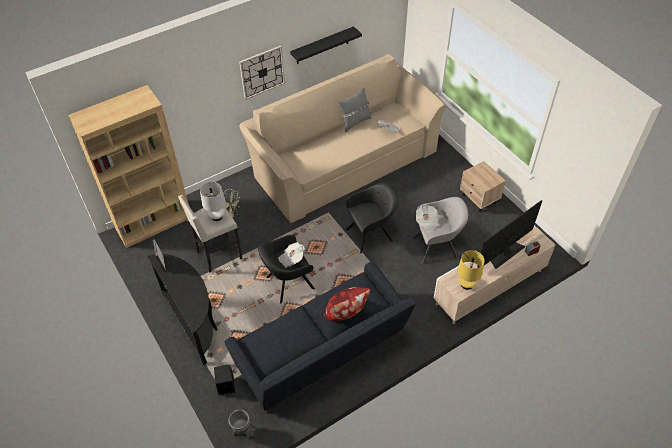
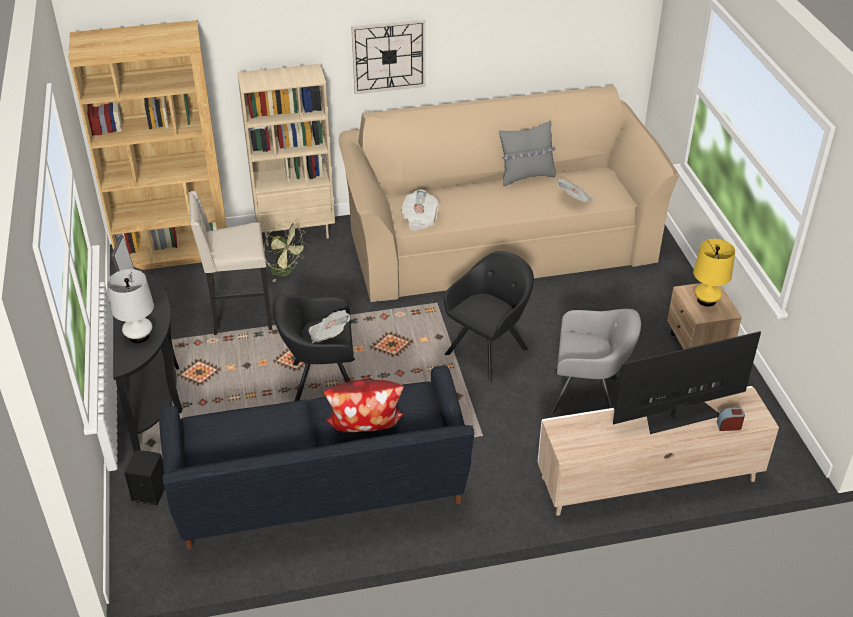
camera: 20 degrees right, 10 degrees down
white table lamp [200,182,226,221] -> white table lamp moved to [107,269,154,343]
grey planter [229,410,249,439] -> none
black shelf [290,26,362,64] -> none
black armchair [346,182,398,253] -> black armchair turned 45 degrees counterclockwise [444,251,534,382]
newspaper [416,204,439,233] -> newspaper moved to [401,189,439,231]
yellow table lamp [458,250,485,290] -> yellow table lamp moved to [693,239,735,307]
none -> beige bookcase [237,64,335,246]

